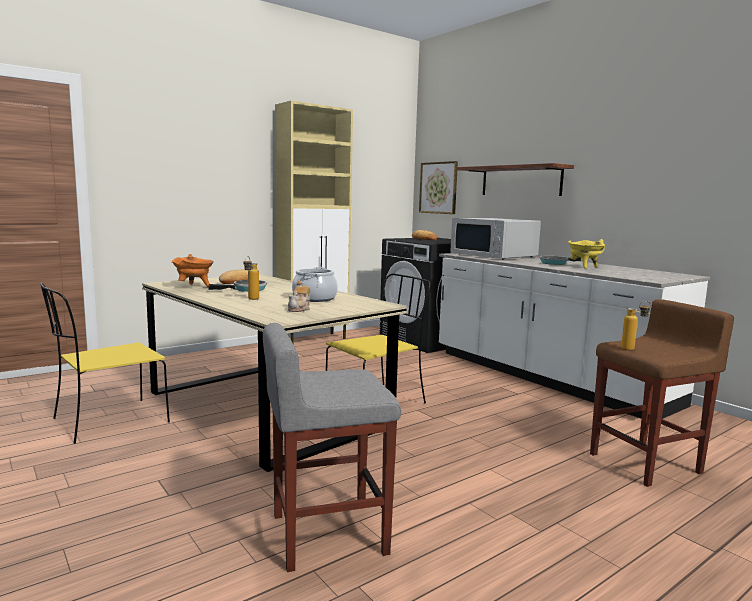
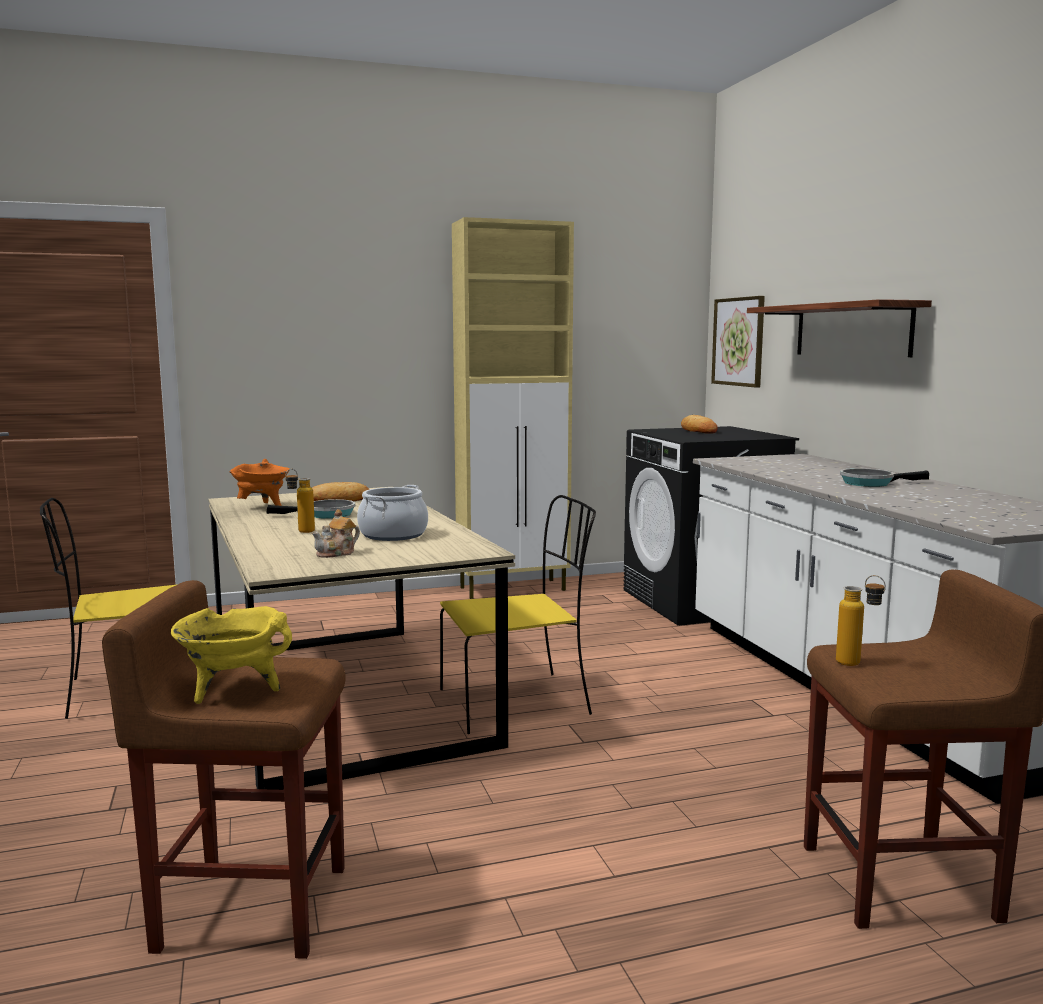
camera: 20 degrees right, 0 degrees up
grey stool [263,323,401,572] -> brown stool [102,580,346,959]
white microwave [450,218,541,260] -> none
yellow cooking pot [568,239,605,269] -> yellow cooking pot moved to [171,606,292,704]

